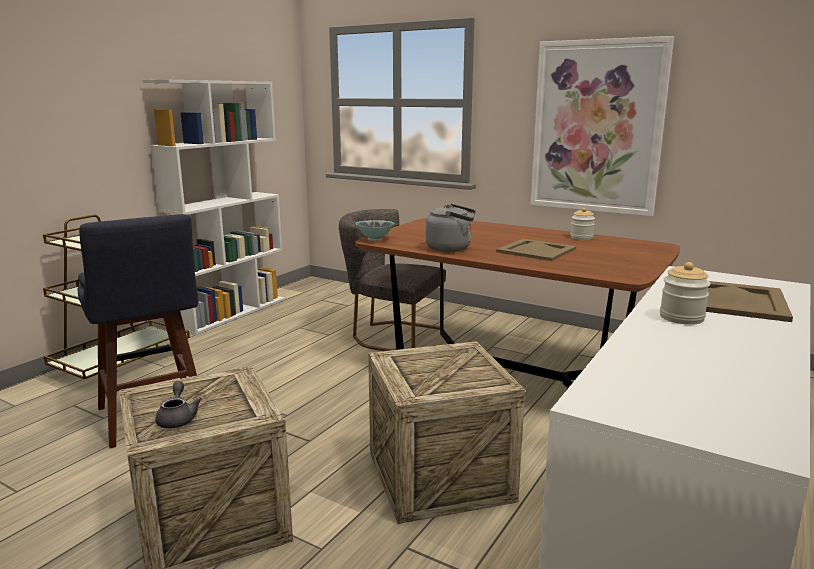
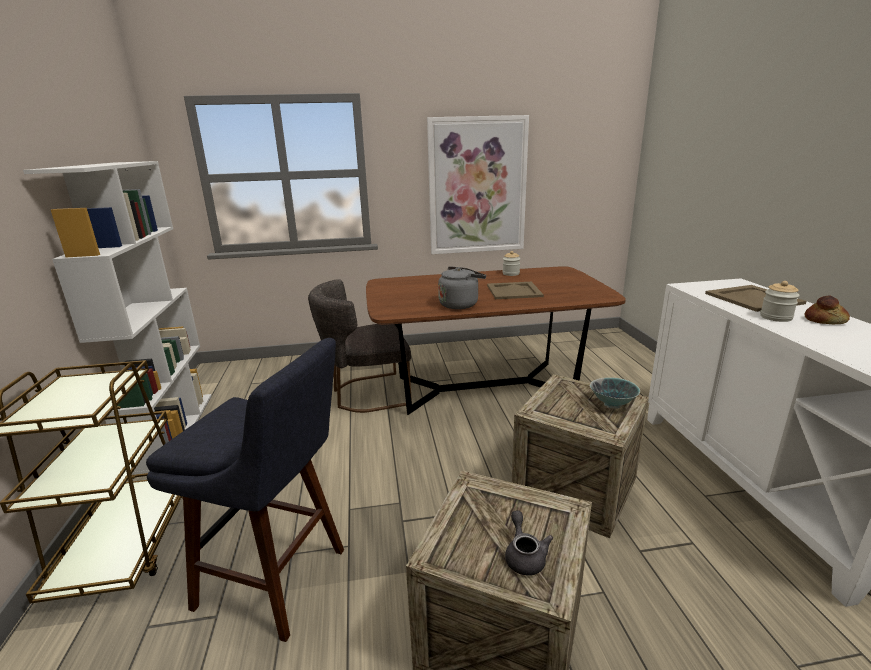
camera: 40 degrees left, 5 degrees up
grey teapot [155,381,202,429] -> grey teapot turned 45 degrees clockwise [505,510,553,576]
bowl [356,220,394,241] -> bowl moved to [590,377,640,409]
none -> bread [804,296,850,325]

